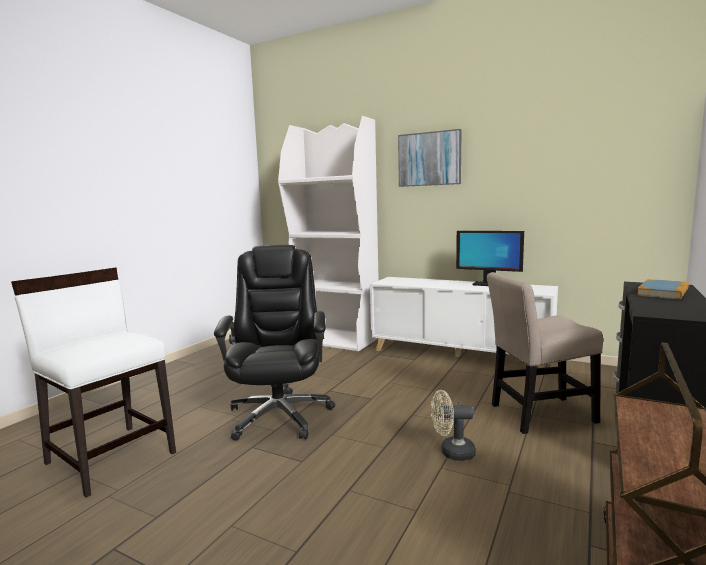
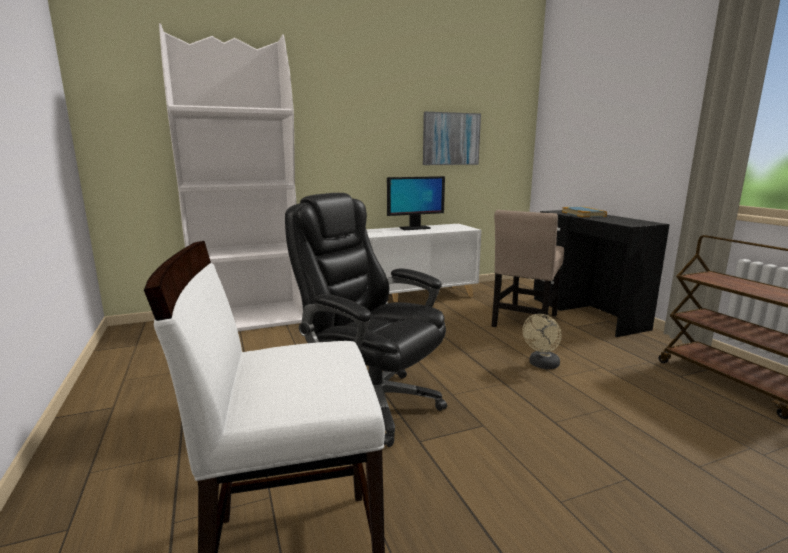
camera: 50 degrees left, 5 degrees up
picture [398,129,462,187] -> picture moved to [423,112,481,165]

